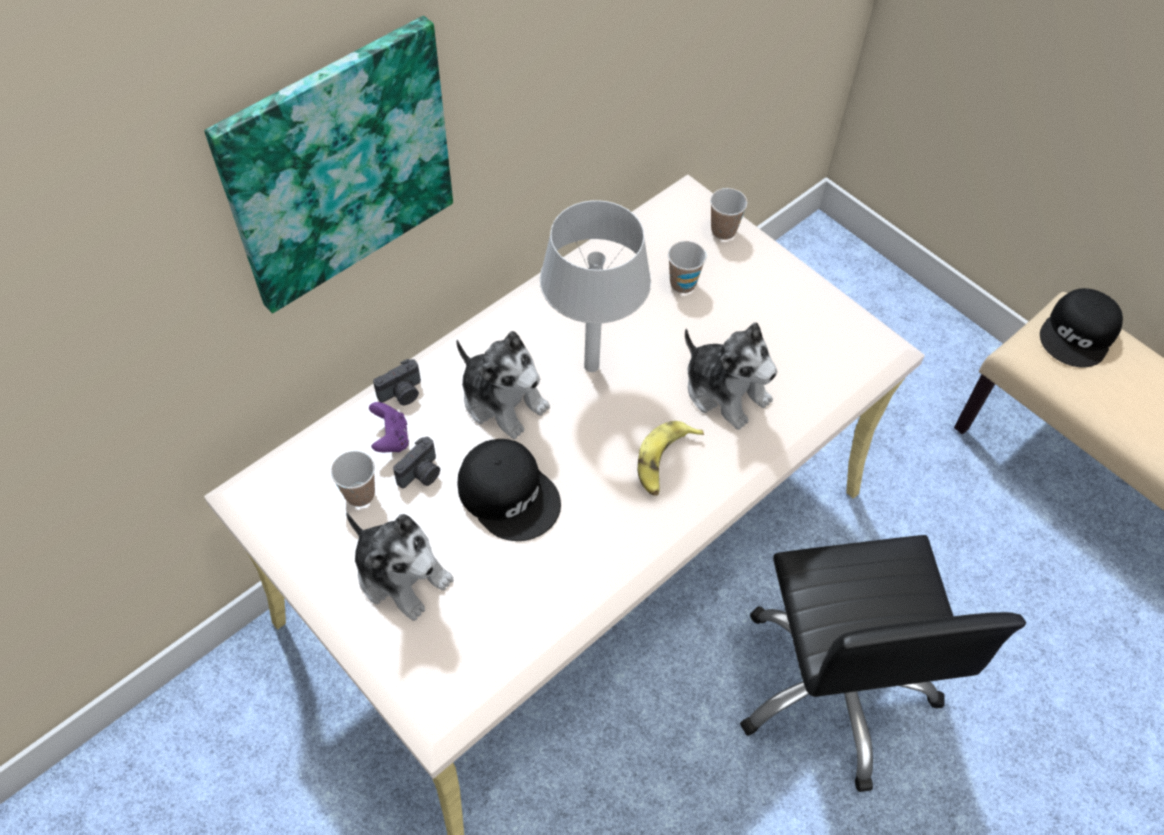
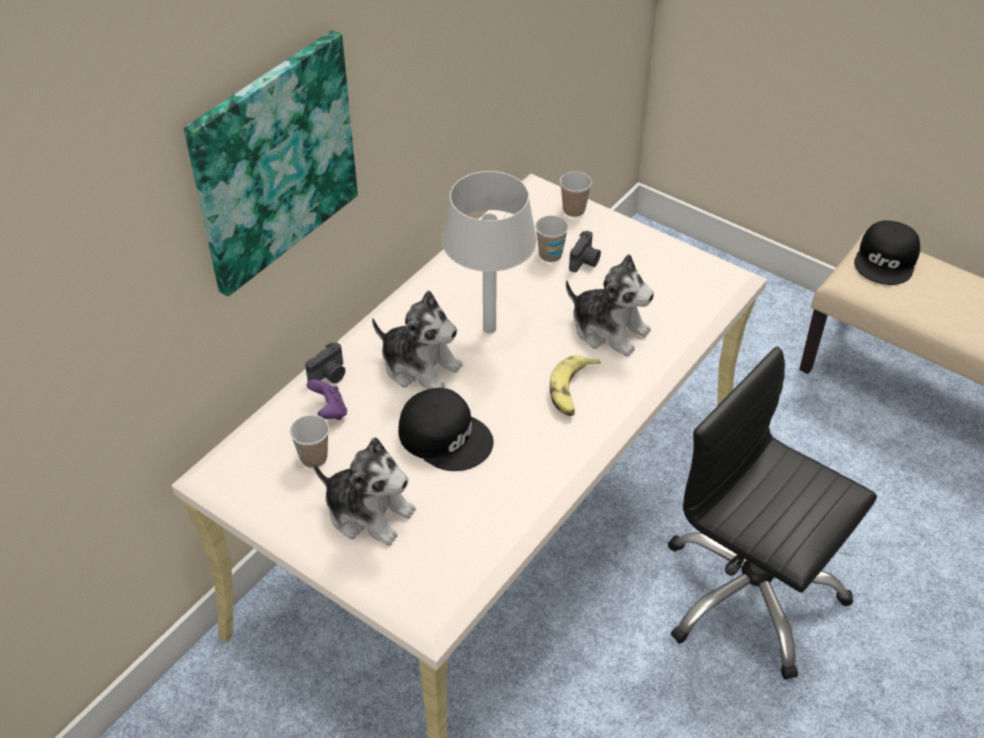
camera: 10 degrees left, 10 degrees down
camera [393,437,440,488] -> camera moved to [569,231,601,272]
black office chair [740,535,1026,792] -> black office chair turned 150 degrees clockwise [668,346,877,680]

